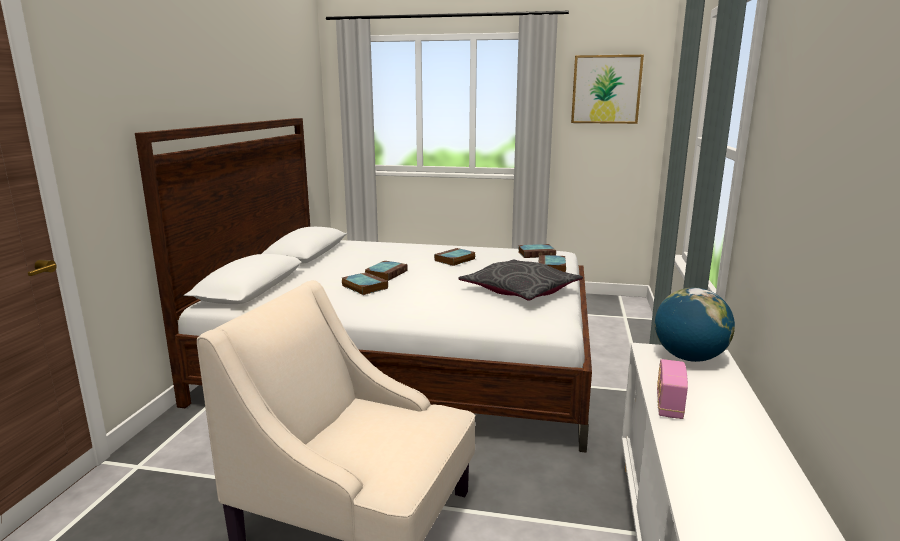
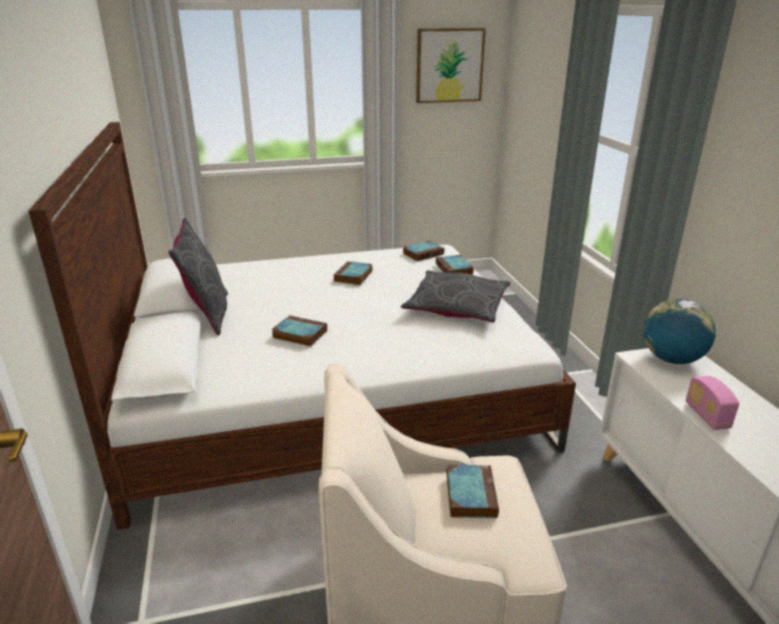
camera: 25 degrees left, 10 degrees up
book [365,261,408,281] -> book moved to [446,465,499,518]
none -> grey pillow [168,218,228,335]

